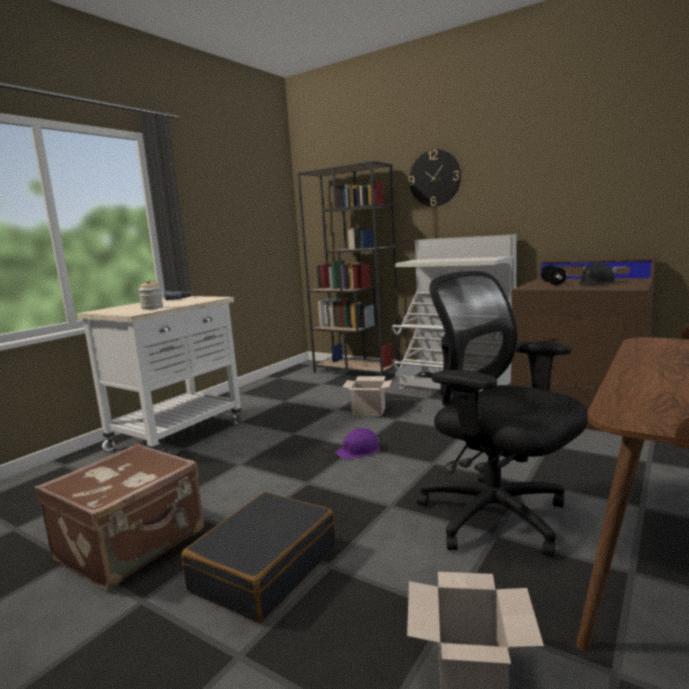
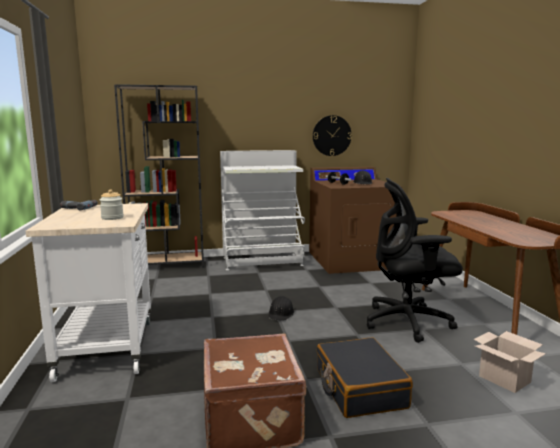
camera: 45 degrees left, 0 degrees up
purple hard hat [335,428,380,459] -> black hard hat [269,296,294,321]
cardboard box [342,376,392,416] -> none
wall clock [409,149,461,207] -> wall clock moved to [313,115,352,156]

